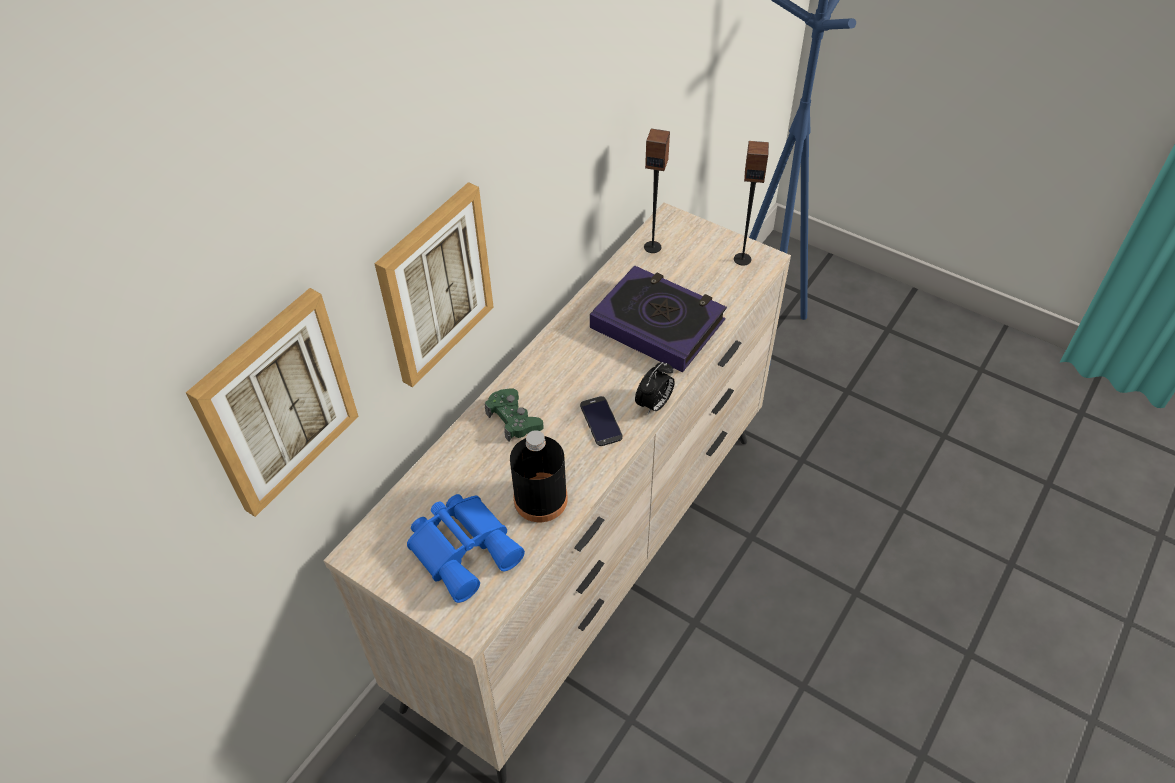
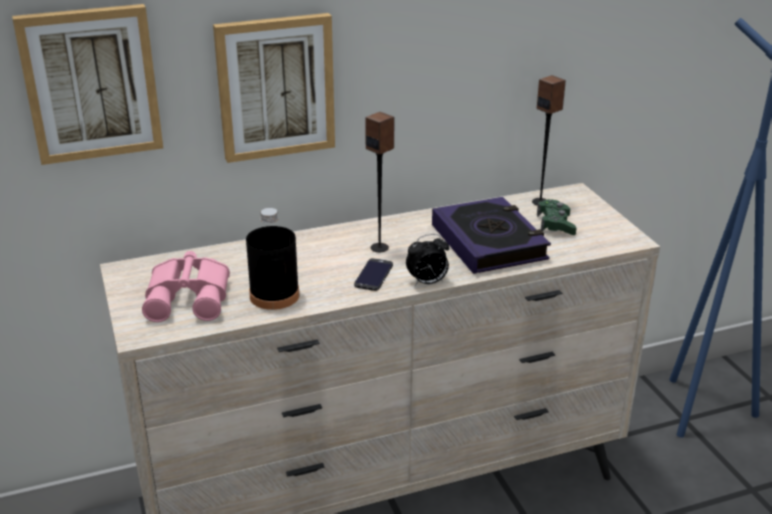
camera: 35 degrees right, 20 degrees down
blue binoculars [407,494,525,603] -> pink binoculars [142,251,230,322]
green game controller [485,388,543,442] -> green game controller moved to [537,199,576,235]
speaker [734,141,769,266] -> speaker moved to [365,112,394,252]

